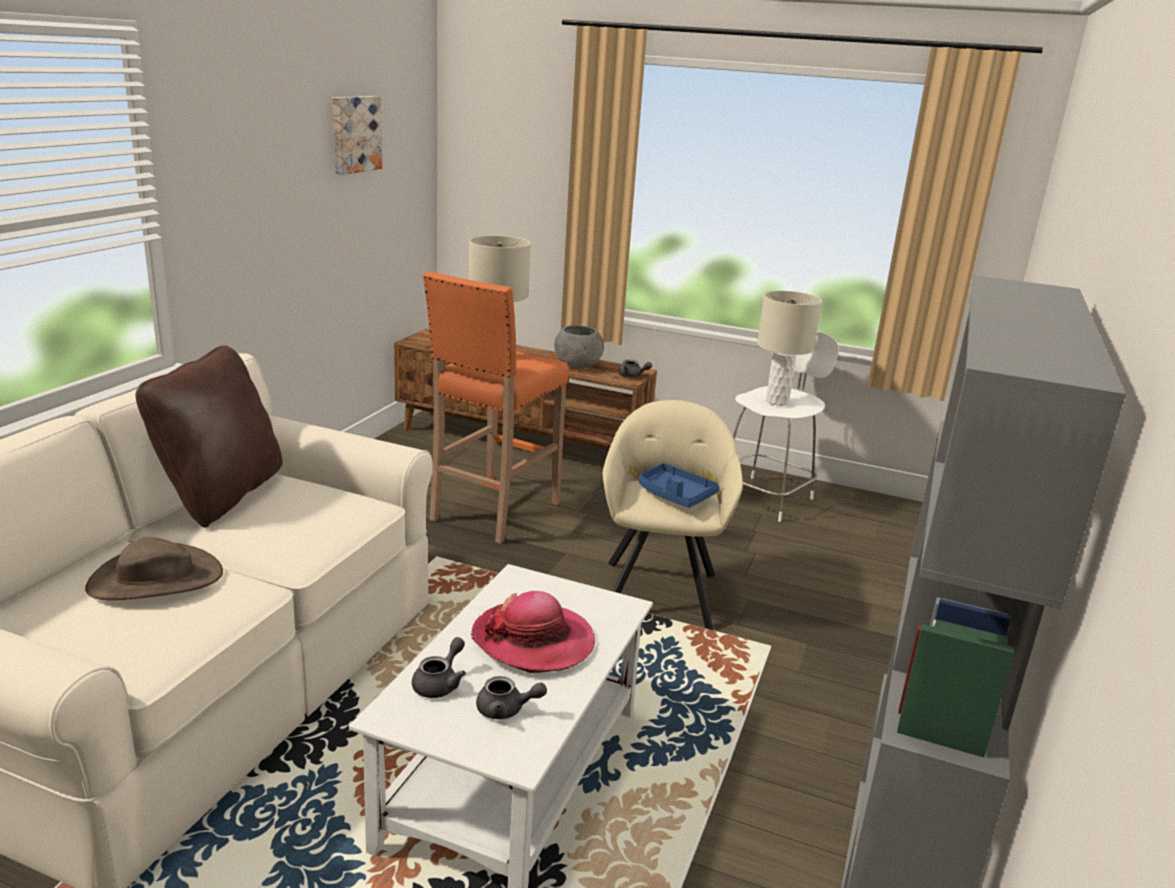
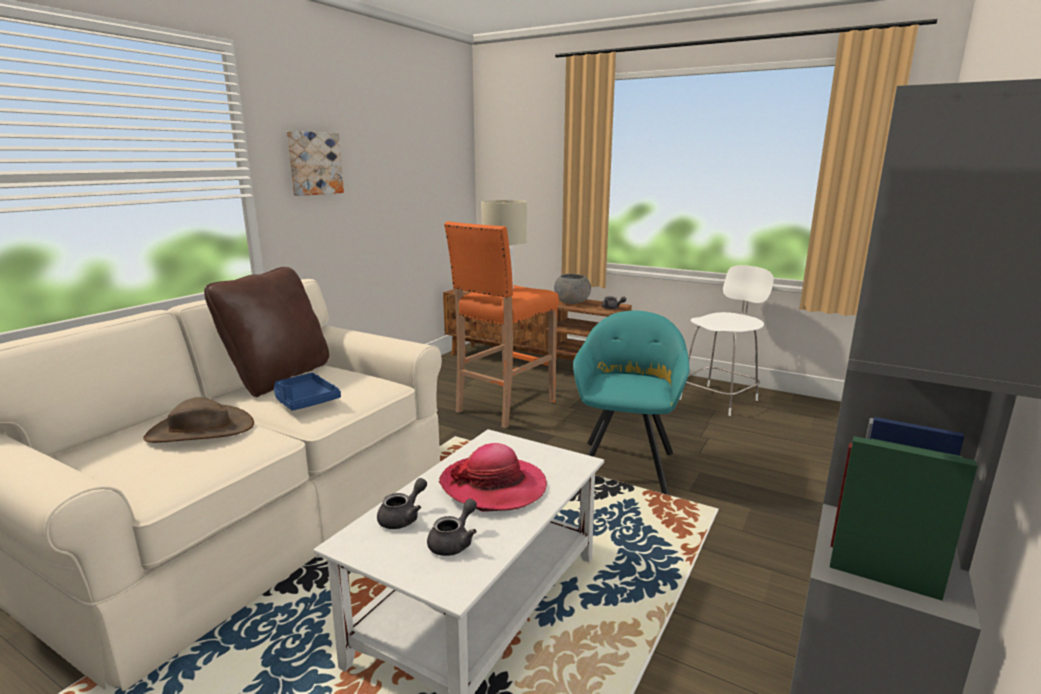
camera: 10 degrees right, 5 degrees down
picture [333,96,382,175] -> picture moved to [287,131,344,196]
grey teapot [476,676,547,719] -> grey teapot turned 75 degrees counterclockwise [427,499,477,556]
beige armchair [603,400,743,630] -> turquoise armchair [573,311,689,495]
blue tray [638,463,719,508] -> blue tray moved to [274,373,341,411]
beige table lamp [757,291,822,406] -> none

